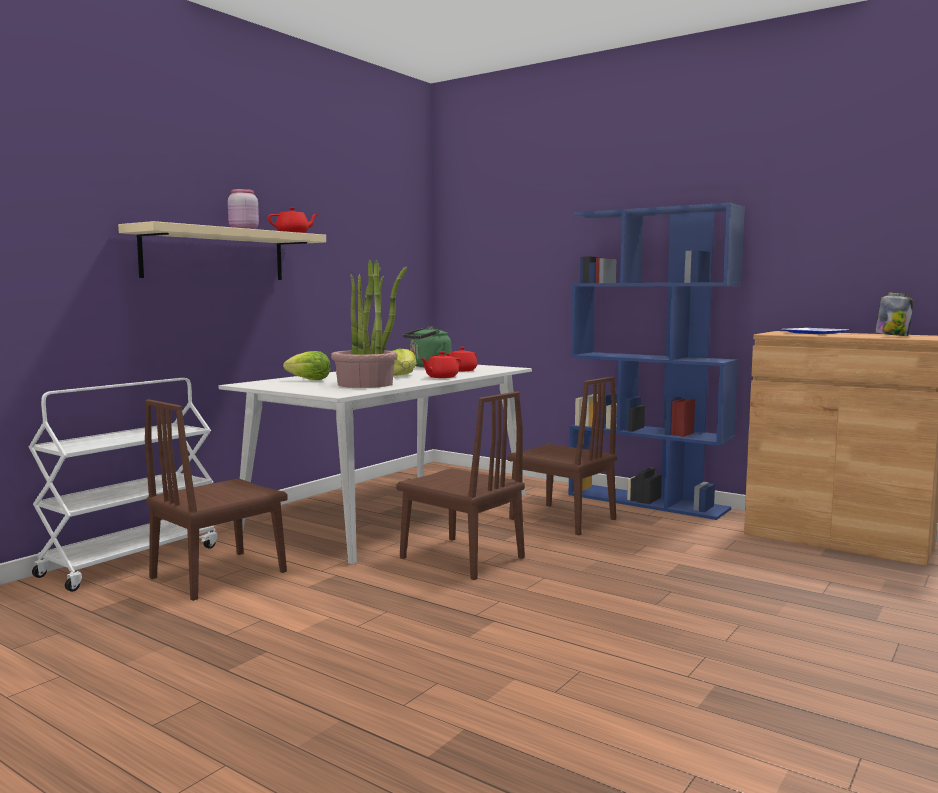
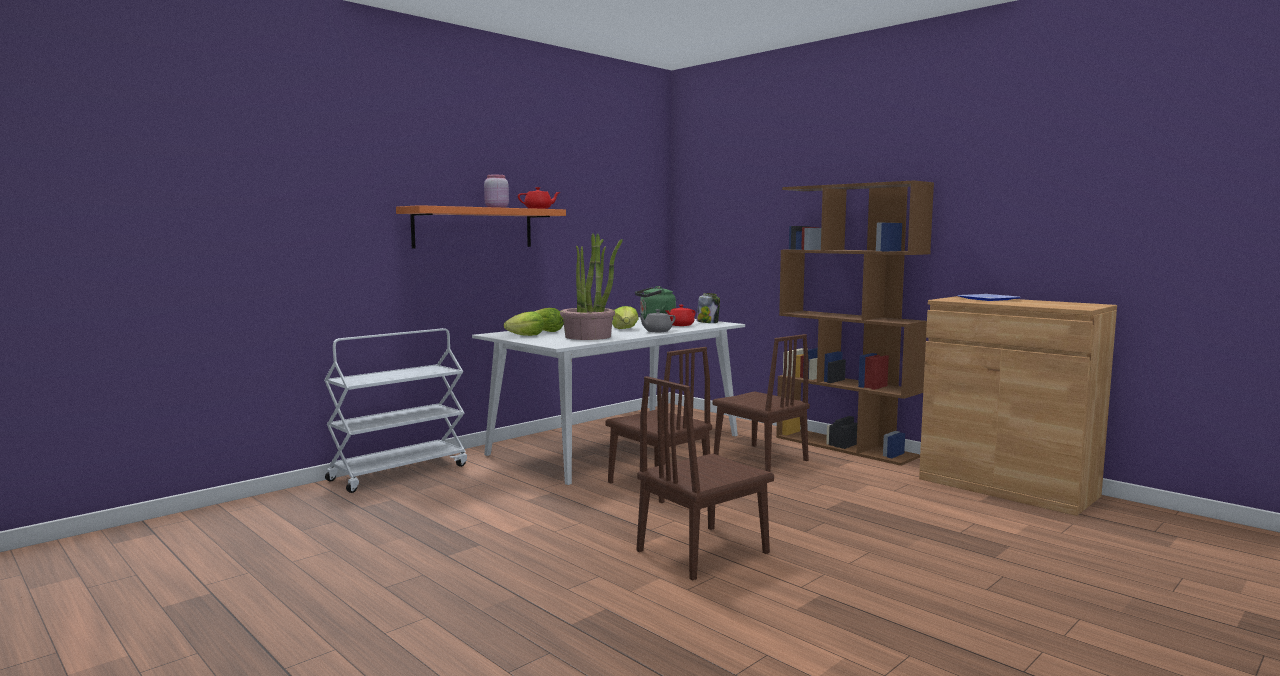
camera: 10 degrees right, 0 degrees up
beige shelf [118,221,326,280] -> orange shelf [396,205,566,249]
brown chair [145,399,288,601] -> brown chair moved to [637,376,774,581]
red teapot [421,351,461,378] -> grey teapot [638,309,676,332]
blue bookcase [568,203,745,520] -> brown bookcase [776,180,934,466]
jar [875,292,914,336] -> jar moved to [697,293,720,323]
none -> lettuce [504,311,544,336]

